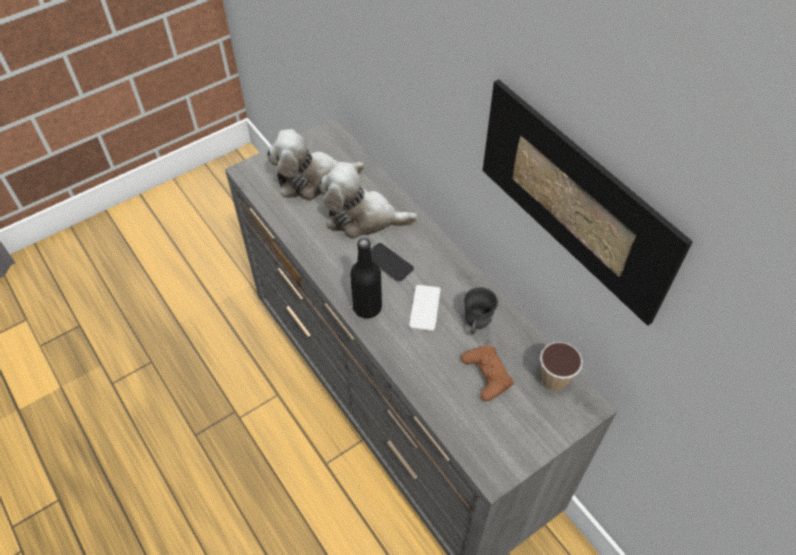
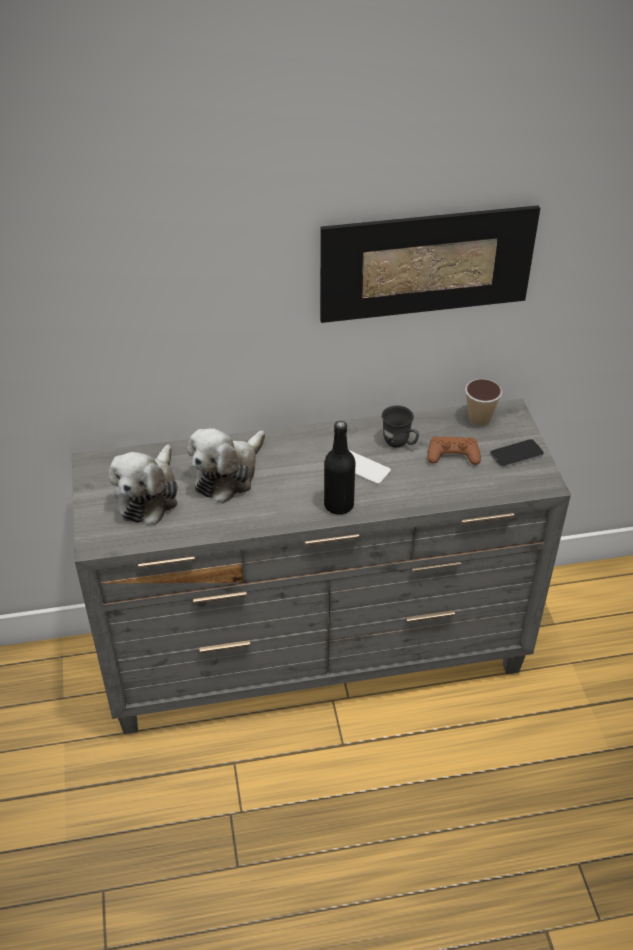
camera: 65 degrees left, 10 degrees down
phone [370,243,414,282] -> phone moved to [490,439,544,468]

